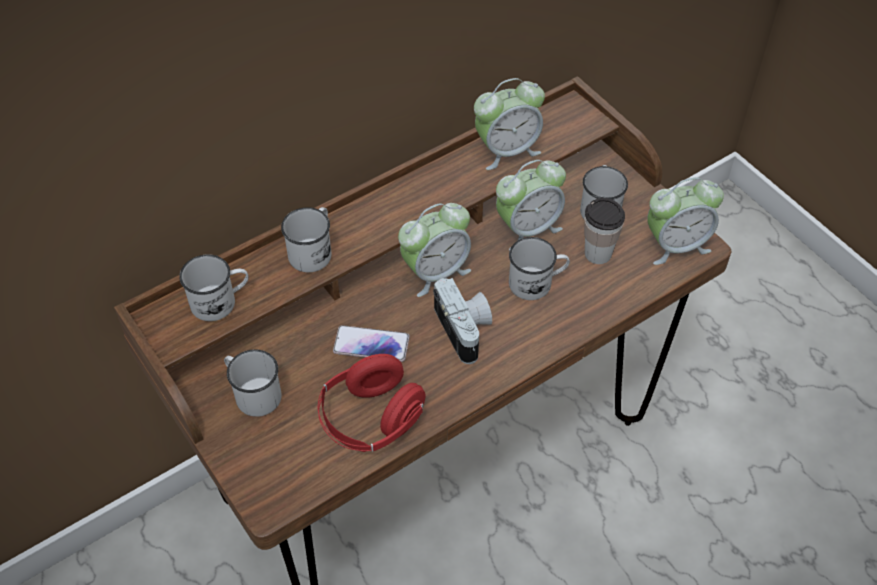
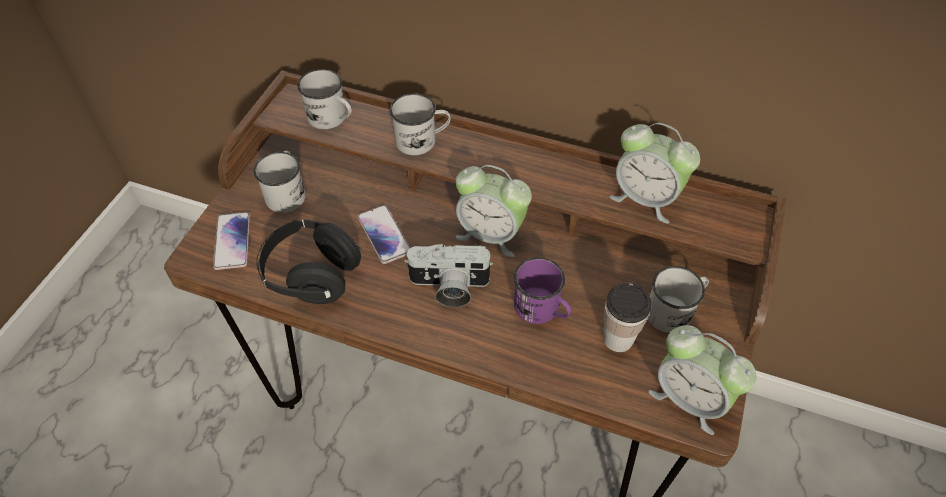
camera: 55 degrees right, 0 degrees up
red headphones [318,354,426,452] -> black headphones [256,219,362,304]
camera [433,278,492,364] -> camera turned 60 degrees clockwise [404,244,493,307]
alarm clock [496,160,566,250] -> none
white mug [509,237,570,300] -> purple mug [514,257,572,324]
none -> phone [213,212,250,270]

